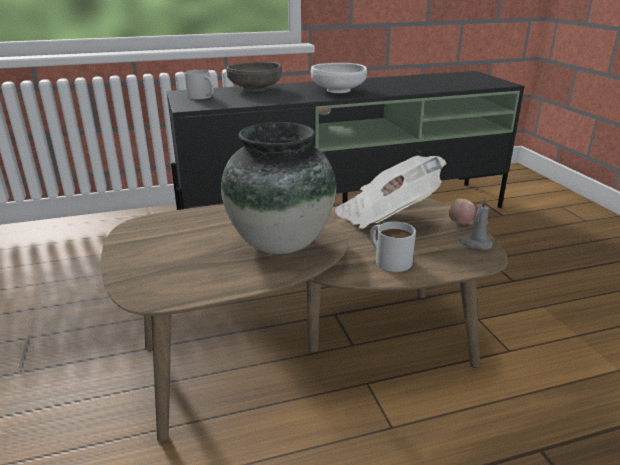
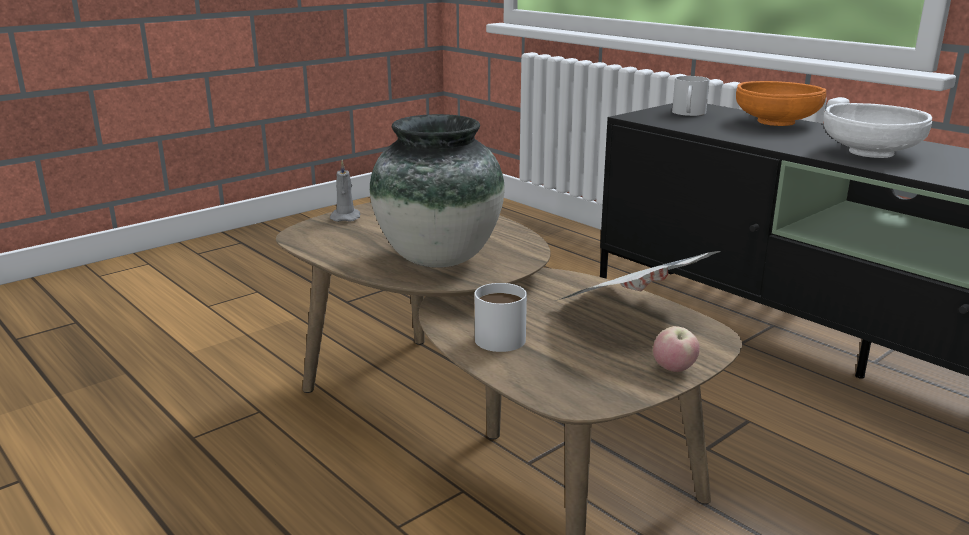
camera: 65 degrees right, 5 degrees down
grey bowl [226,62,282,92] -> orange bowl [736,81,826,126]
grey candle [459,196,493,250] -> grey candle moved to [330,160,360,222]

